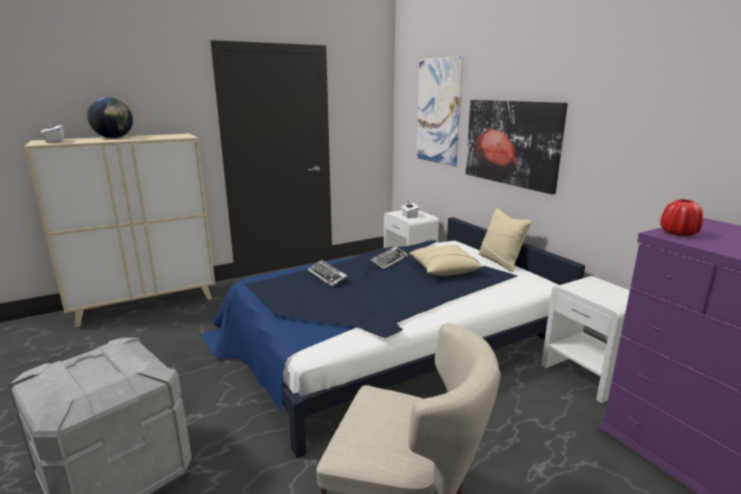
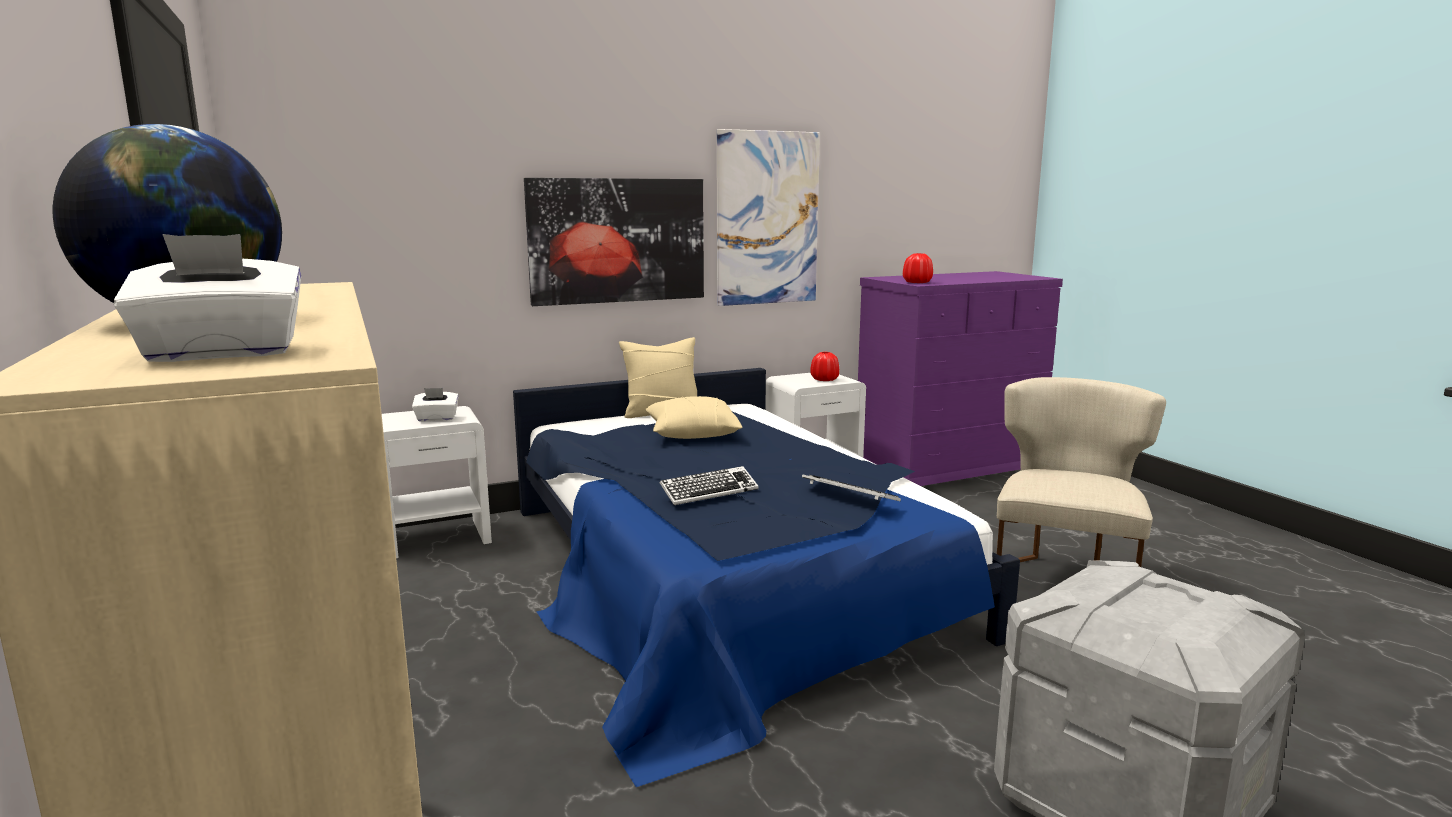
camera: 85 degrees left, 5 degrees down
keyboard [371,246,408,269] -> keyboard moved to [802,474,901,502]
picture [416,56,463,167] -> picture moved to [717,129,820,306]
none -> red vase [810,352,839,381]

